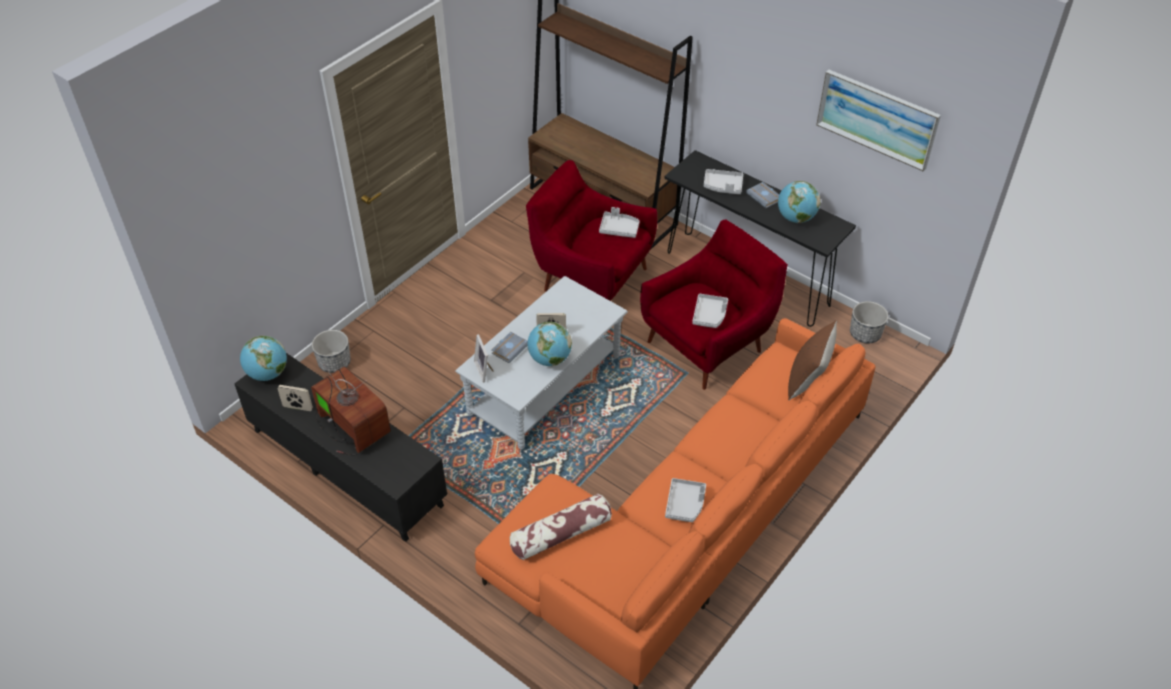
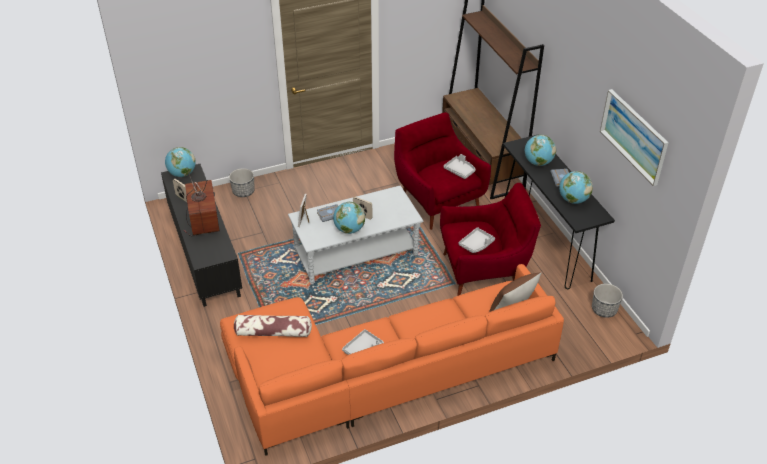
camera: 30 degrees right, 5 degrees down
grey tray [704,169,743,194] -> globe [525,135,556,166]

